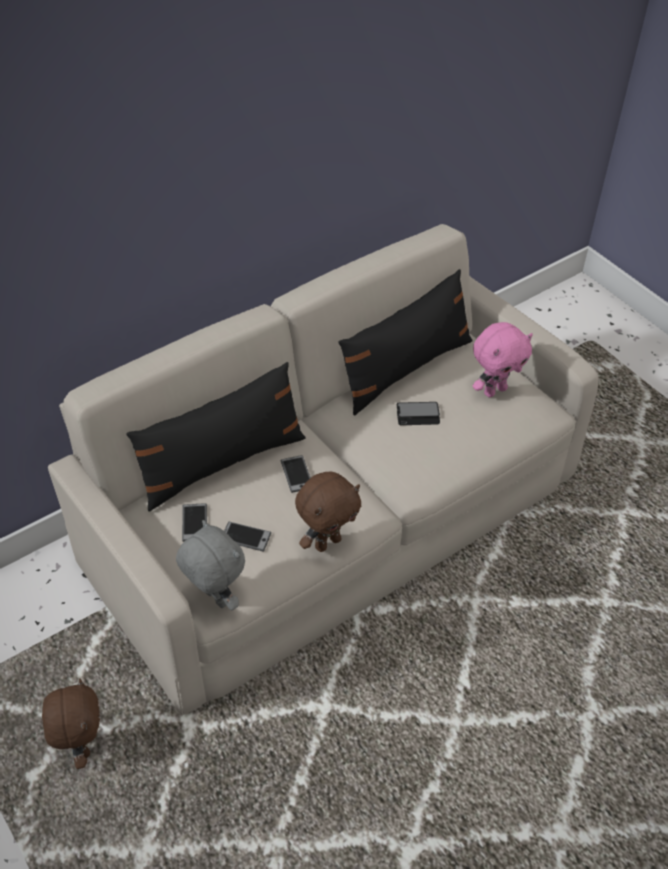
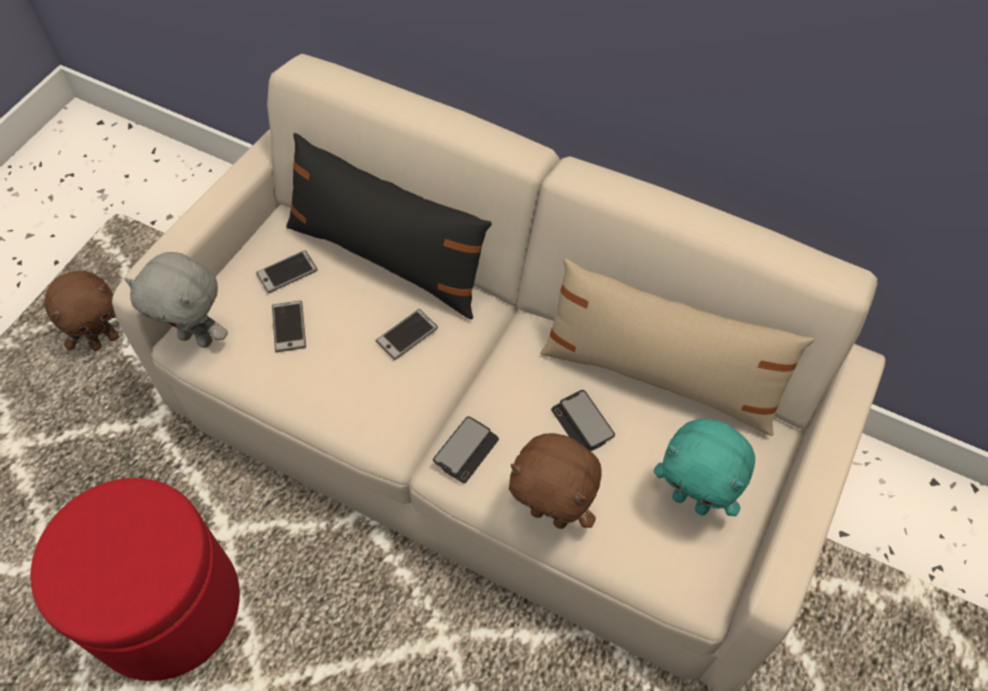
camera: 65 degrees right, 10 degrees up
grey plush toy [176,520,245,610] -> grey plush toy turned 90 degrees clockwise [125,252,228,348]
brown plush toy [295,472,361,552] -> brown plush toy moved to [509,433,602,529]
black pillow [338,269,473,415] -> beige pillow [540,259,815,436]
pink plush toy [473,322,533,397] -> turquoise plush toy [654,419,755,516]
none -> red ottoman [30,478,240,681]
none -> phone [433,417,499,483]

